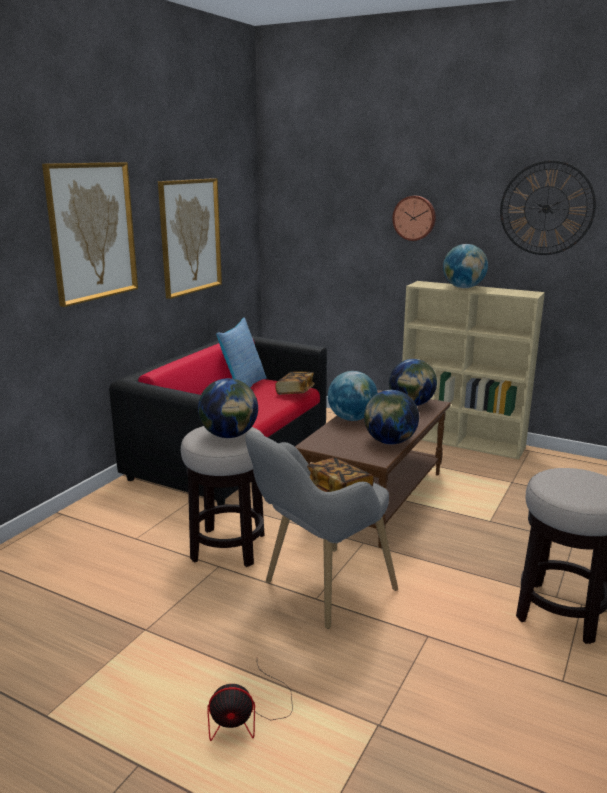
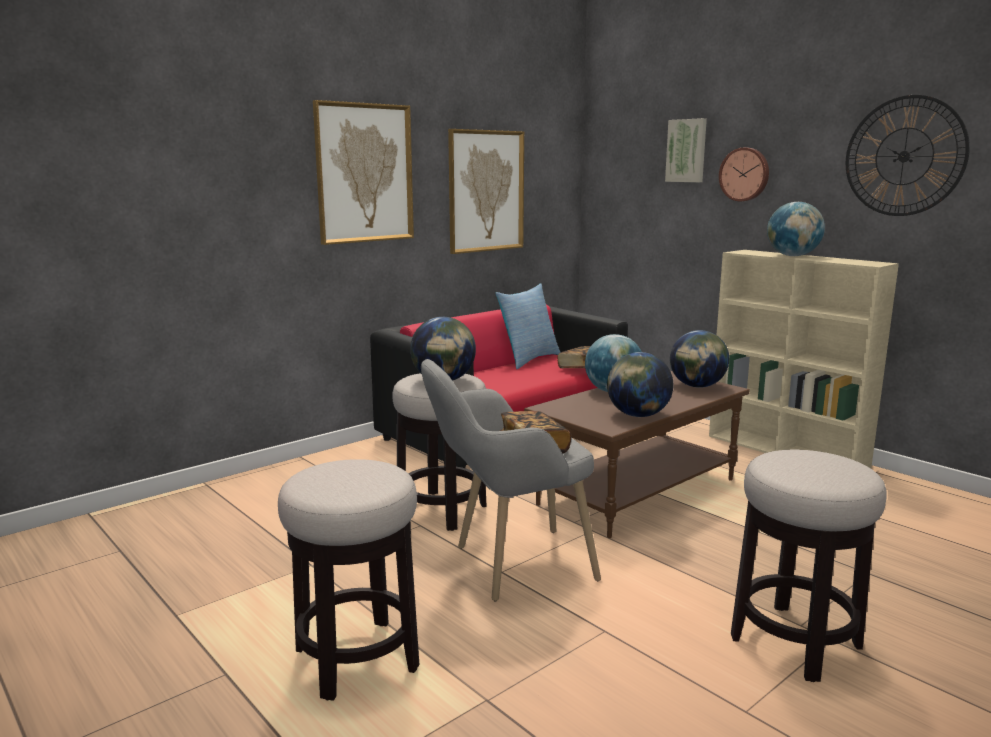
camera: 20 degrees right, 5 degrees down
fan [207,664,293,741] -> stool [278,459,419,701]
none -> picture [665,118,707,182]

